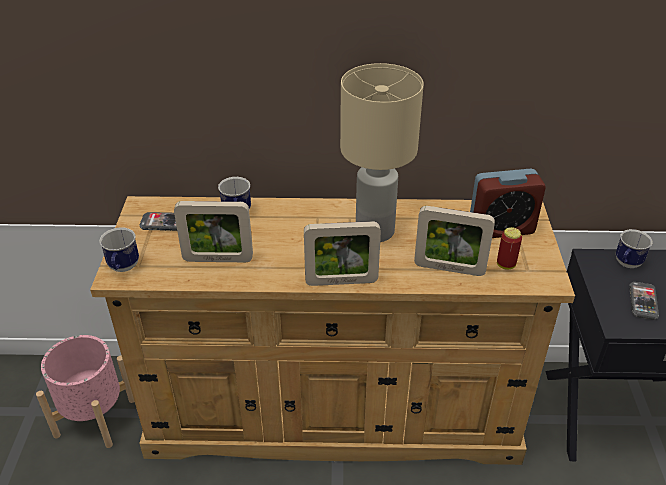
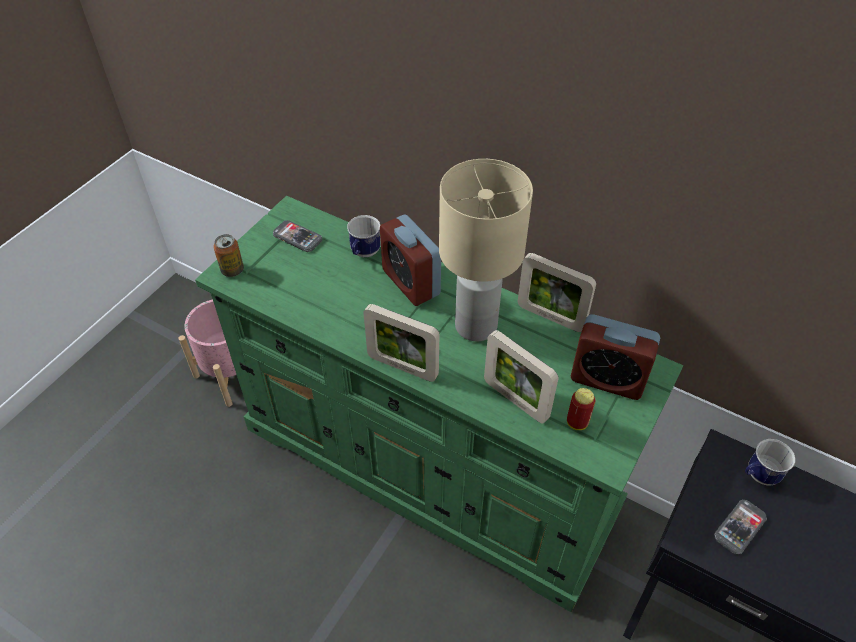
camera: 30 degrees right, 10 degrees up
beige dresser [90,196,575,465] -> green dresser [195,196,683,613]
mug [99,227,139,272] -> can [214,234,244,277]
picture frame [174,201,253,262] -> picture frame moved to [518,253,596,332]
none -> alarm clock [380,215,441,306]

